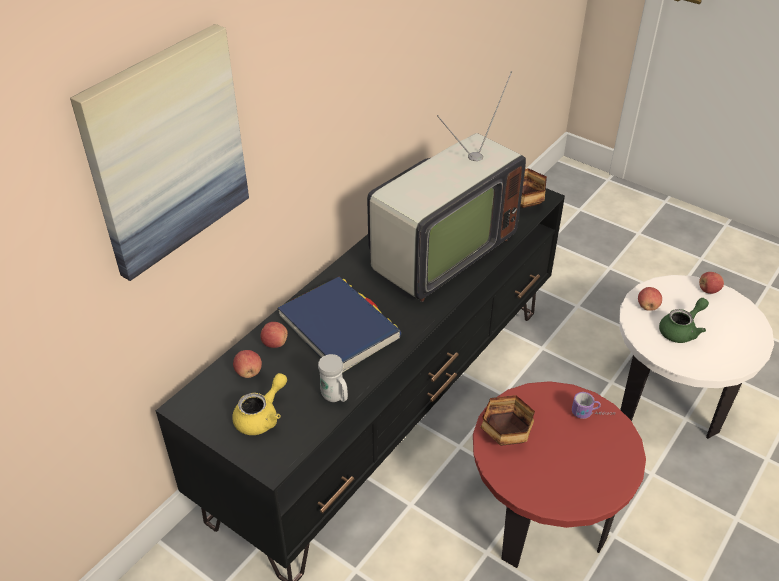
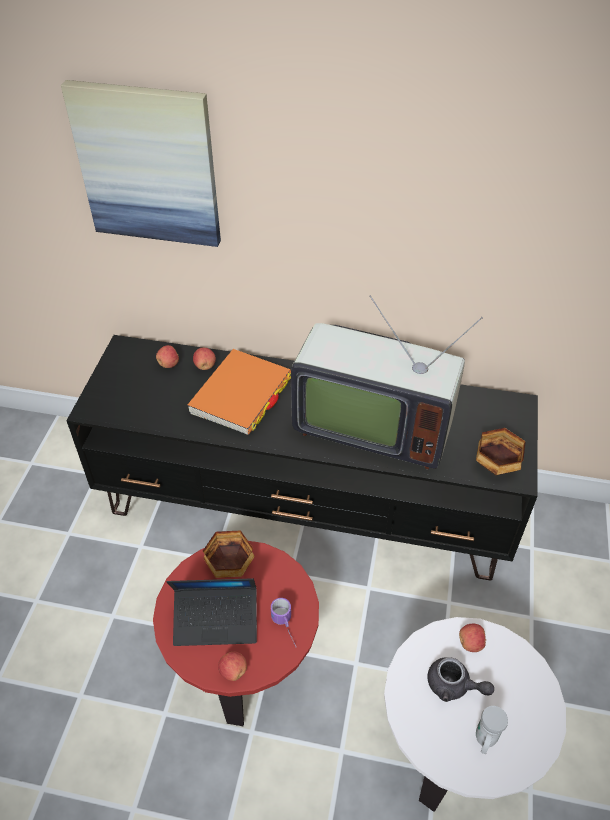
camera: 65 degrees right, 5 degrees up
yellow teapot [232,373,287,435] -> none
blue book [278,277,402,373] -> orange book [188,349,291,435]
white mug [318,354,348,402] -> white mug moved to [476,706,508,754]
green teapot [659,298,709,343] -> grey teapot [427,657,494,702]
apple [699,272,724,294] -> apple moved to [218,652,247,681]
none -> laptop [166,578,257,646]

